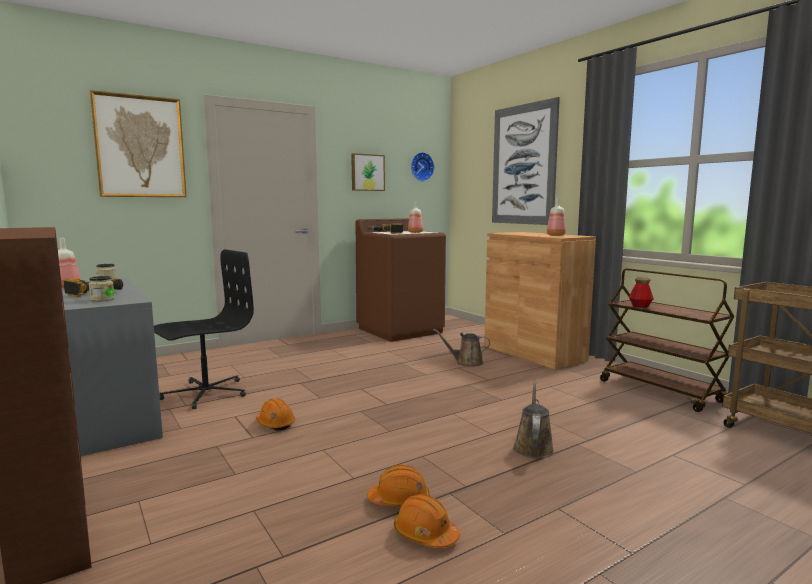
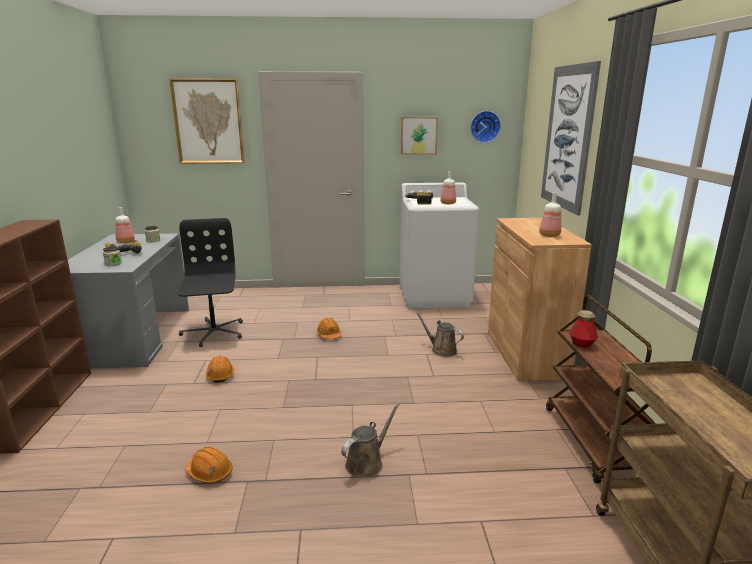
camera: 30 degrees right, 10 degrees up
black office chair [154,249,254,409] -> black office chair turned 90 degrees counterclockwise [178,218,243,347]
brown washing machine [356,218,446,342] -> white washing machine [400,183,479,308]
orange hard hat [394,494,460,548] -> orange hard hat moved to [317,318,341,339]

